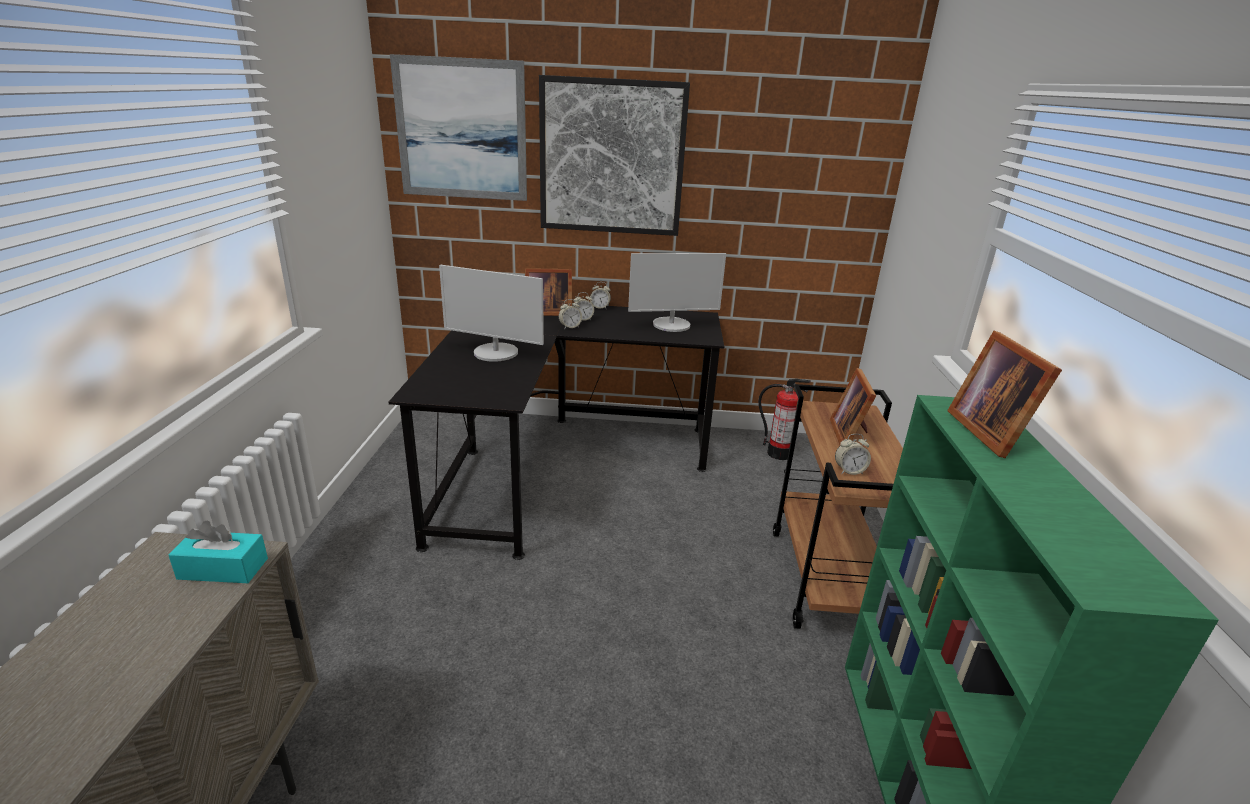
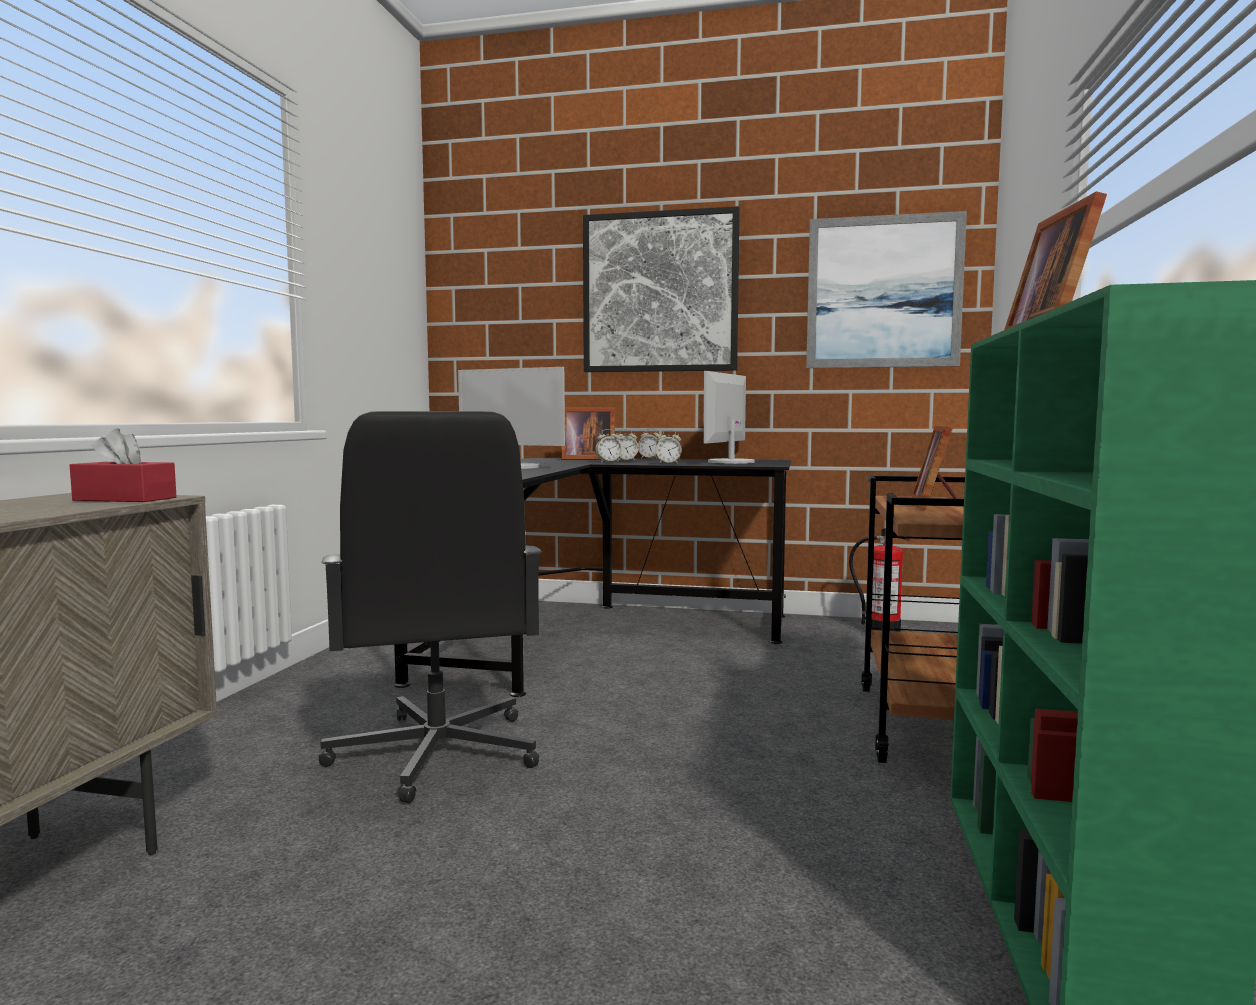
camera: 10 degrees right, 20 degrees down
turquoise tissue box [168,520,268,583] -> red tissue box [70,428,177,502]
picture [390,54,527,201] -> picture moved to [806,211,967,368]
monitor [628,253,726,332] -> monitor turned 120 degrees clockwise [703,371,755,464]
alarm clock [835,434,871,475] -> alarm clock moved to [656,430,682,464]
none -> black office chair [318,411,542,803]

